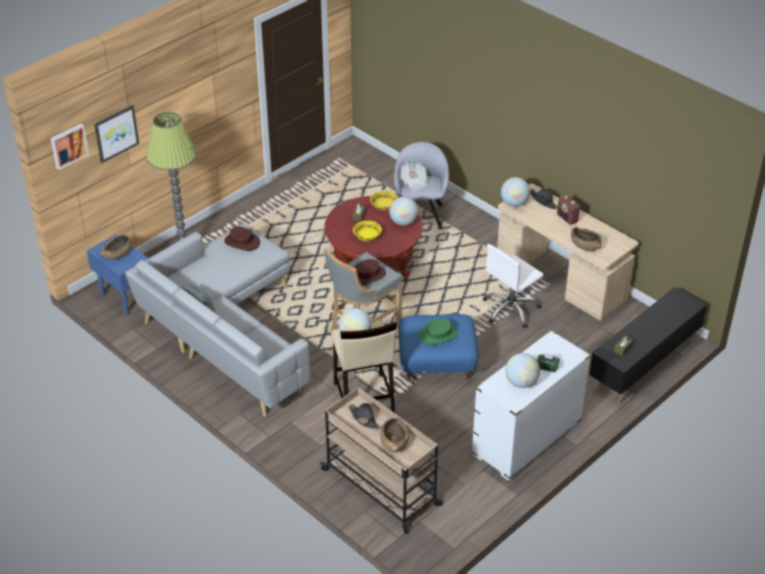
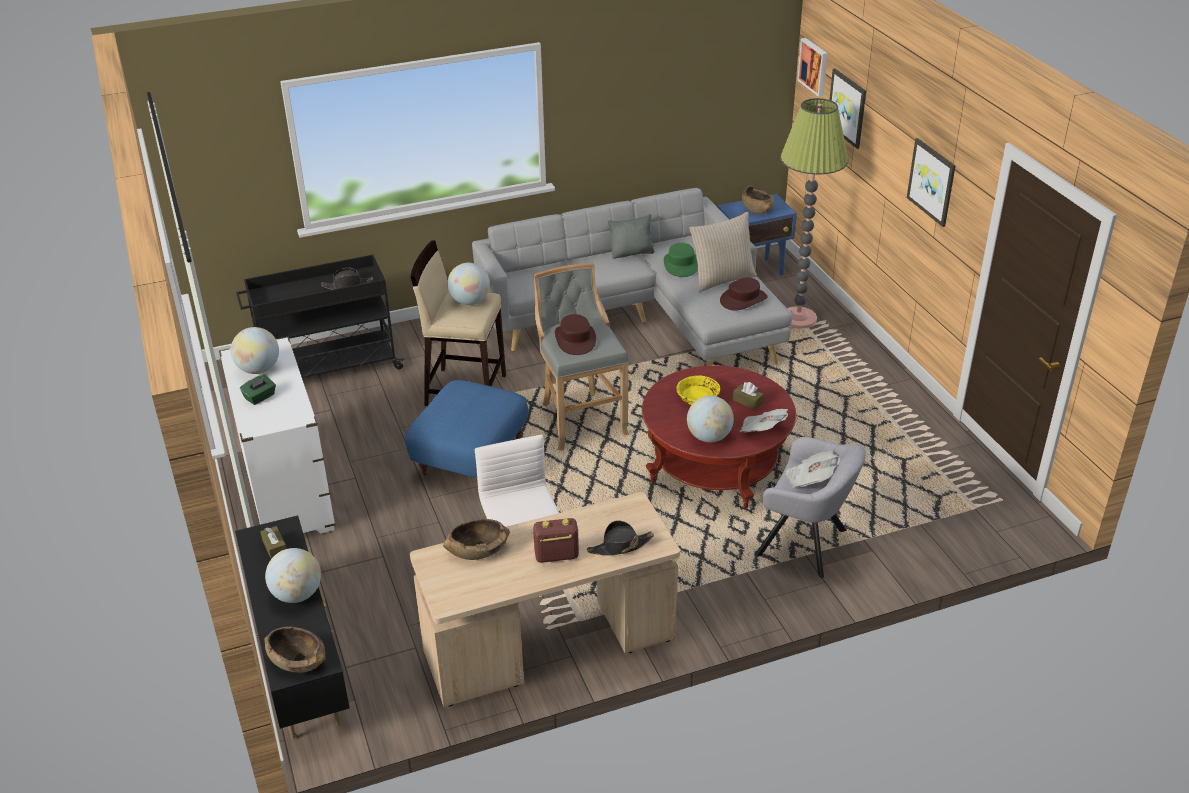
camera: 115 degrees right, 5 degrees down
beige cart [320,387,442,534] -> black cart [236,255,404,378]
yellow bowl [370,190,398,211] -> newspaper [740,409,788,432]
brown bowl [380,418,409,452] -> brown bowl moved to [264,627,326,673]
green hat [419,318,458,345] -> green hat moved to [664,243,698,277]
globe [501,177,530,207] -> globe moved to [265,548,321,603]
none -> beige pillow [690,212,757,292]
none -> picture [907,138,955,227]

